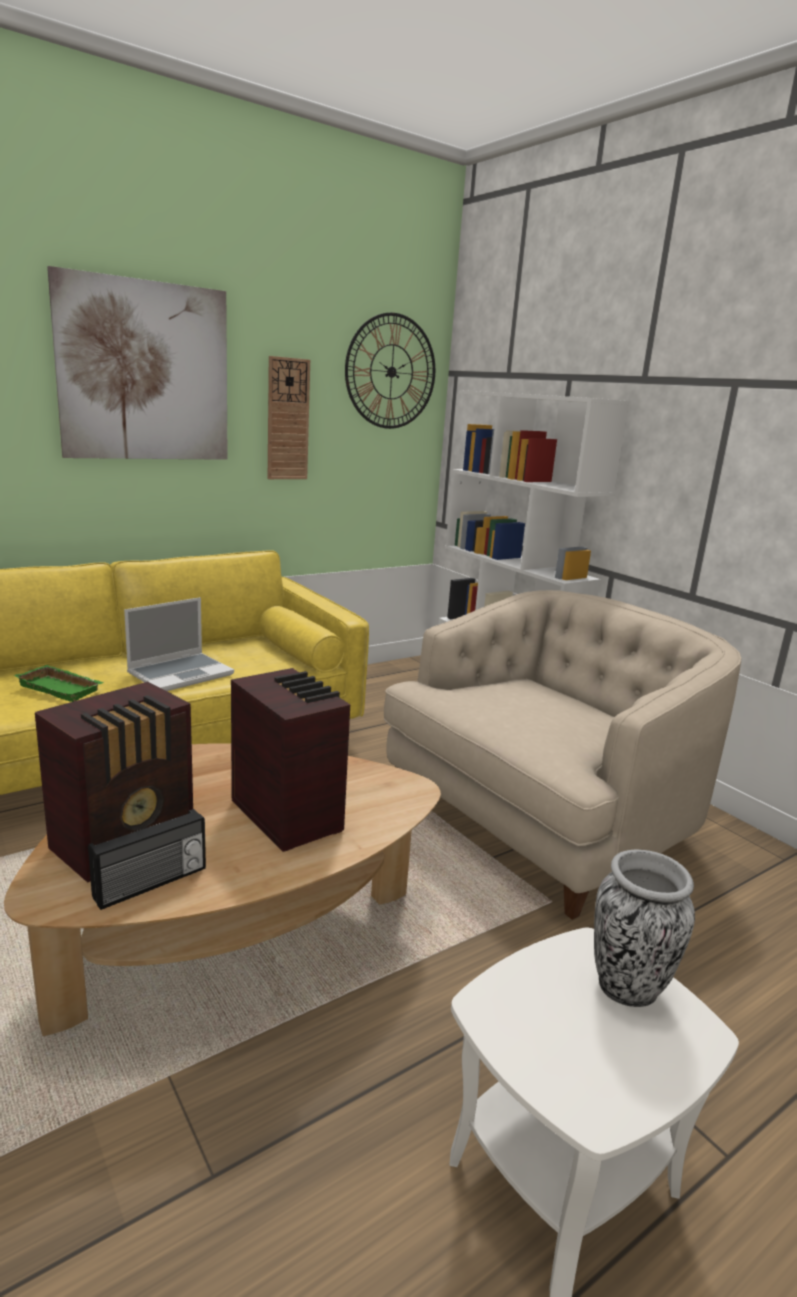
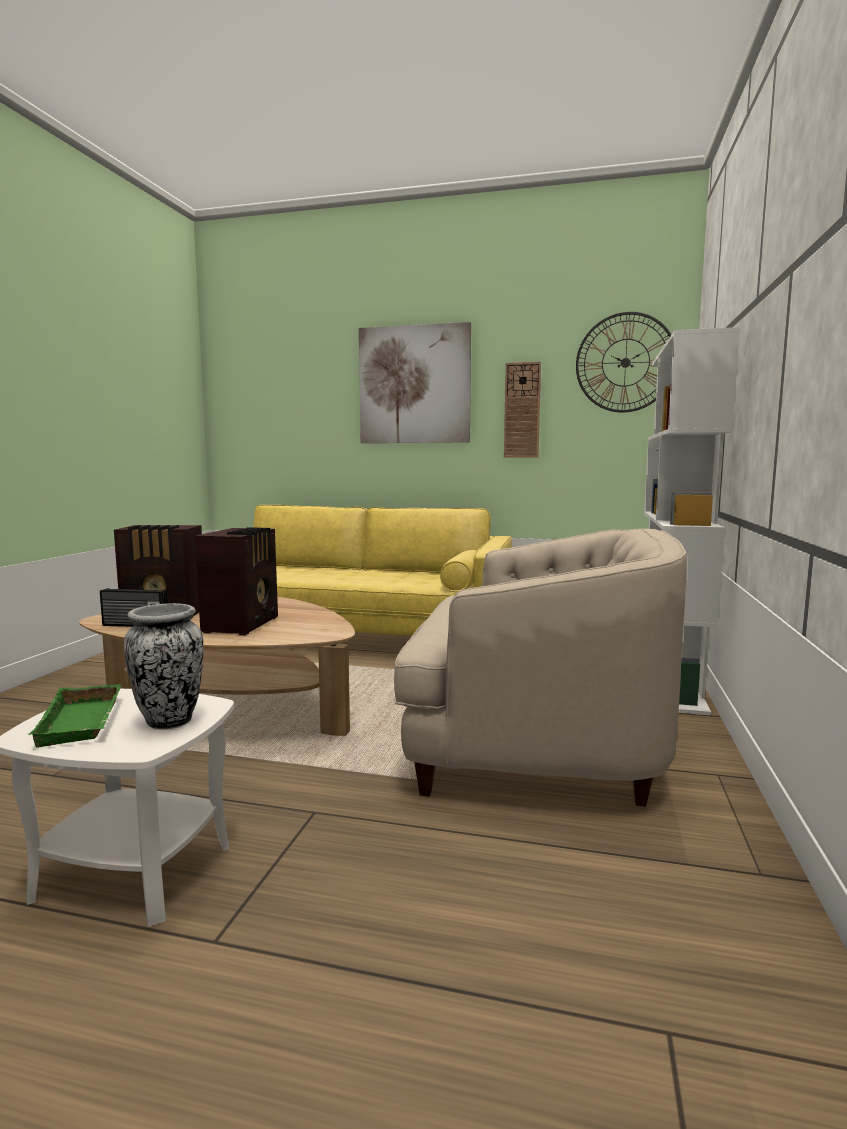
camera: 50 degrees right, 10 degrees down
green tray [14,665,104,702] -> green tray moved to [28,684,122,748]
laptop [124,597,234,691] -> none

